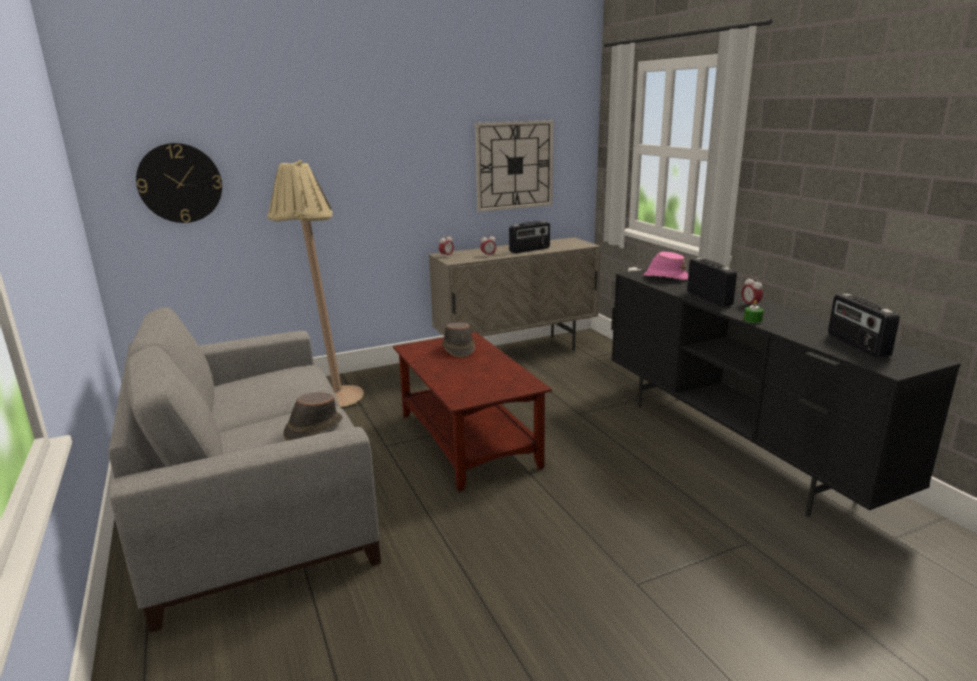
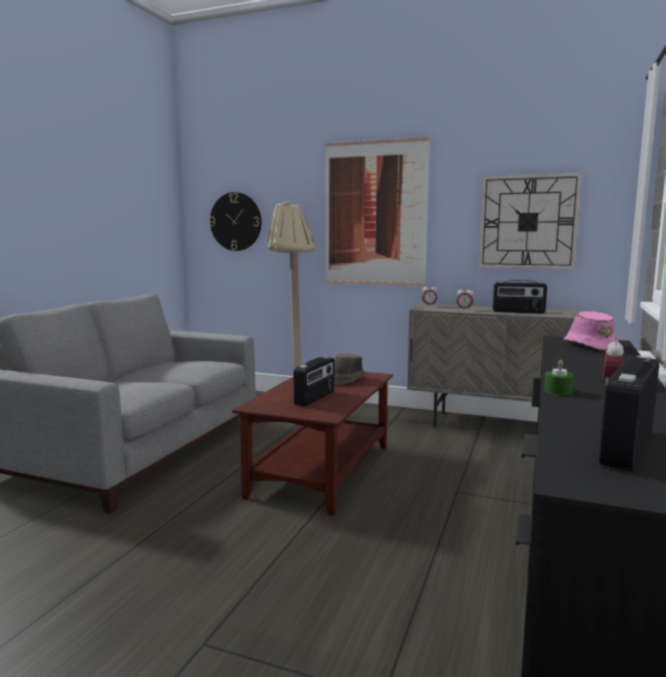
camera: 45 degrees right, 10 degrees down
brown hat [283,392,343,441] -> none
radio [687,258,737,307] -> radio moved to [293,356,334,406]
none -> picture [325,137,430,286]

